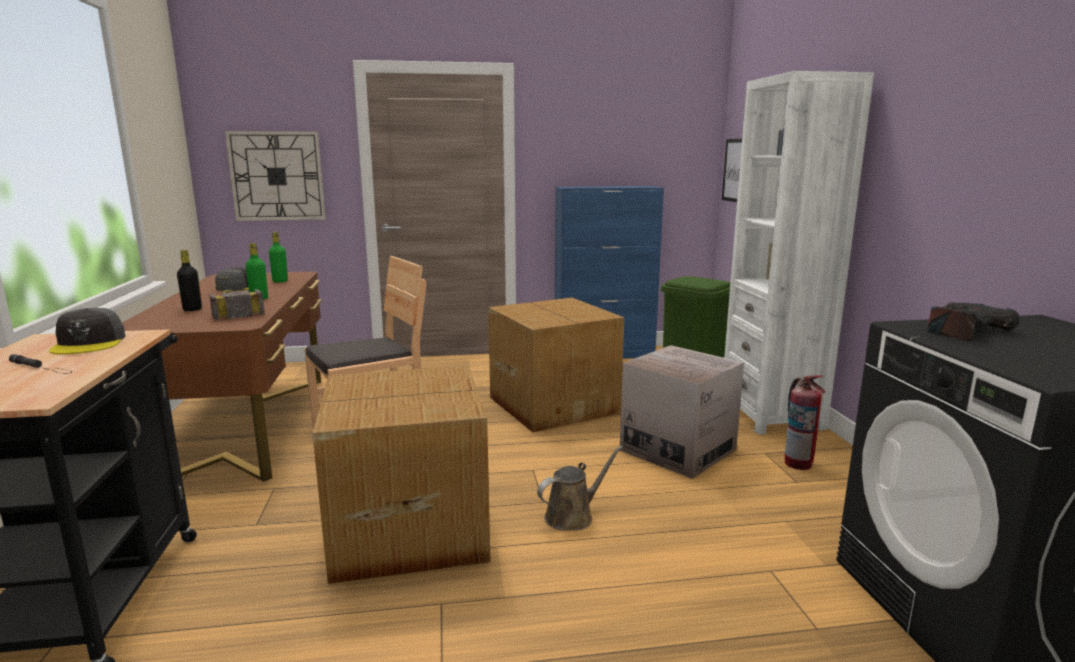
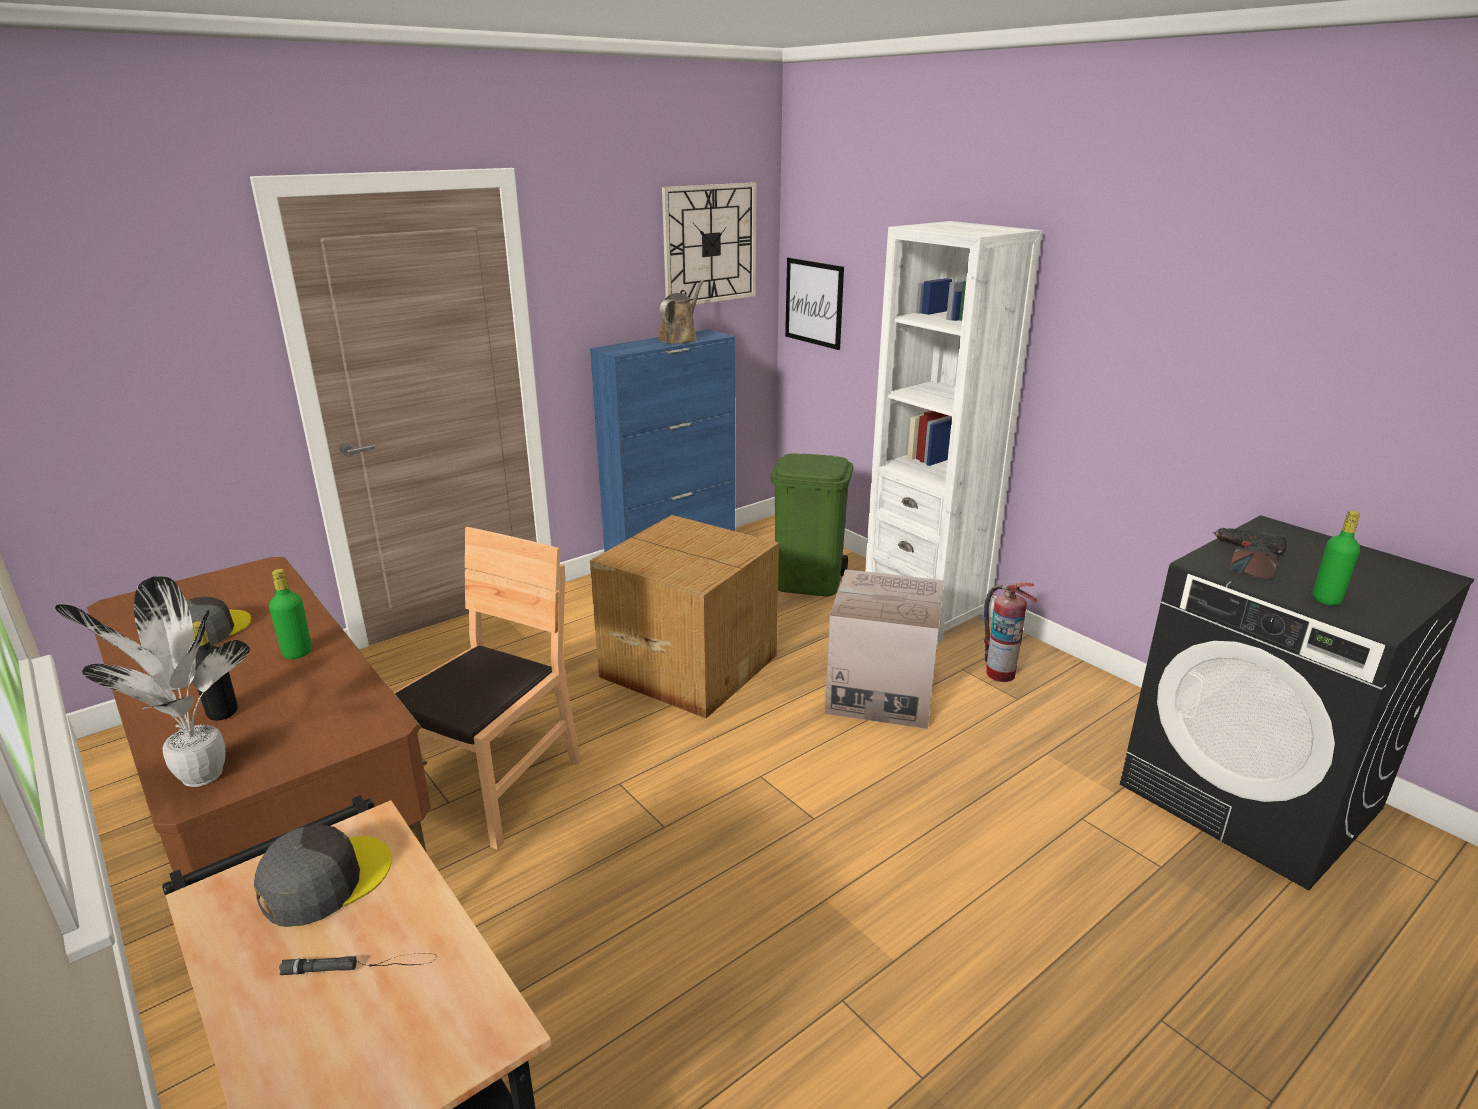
camera: 30 degrees left, 10 degrees up
grey cap [49,308,126,354] -> grey cap turned 90 degrees counterclockwise [254,824,392,927]
hammer [209,289,265,321] -> none
wall clock [225,131,326,221] -> wall clock moved to [662,182,757,305]
green bottle [269,232,288,282] -> green bottle moved to [1313,511,1360,606]
cardboard box [312,366,490,584] -> none
brown watering can [537,446,623,531] -> brown watering can moved to [658,280,704,344]
none -> potted plant [55,576,250,787]

